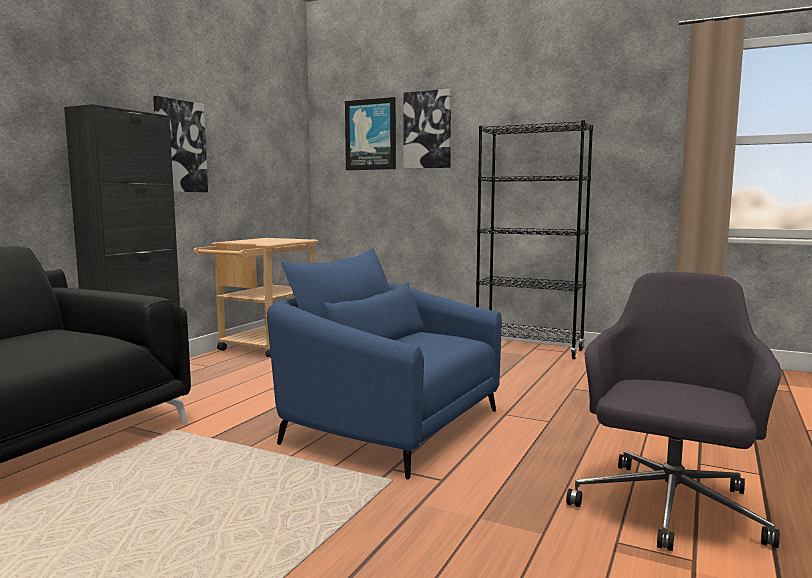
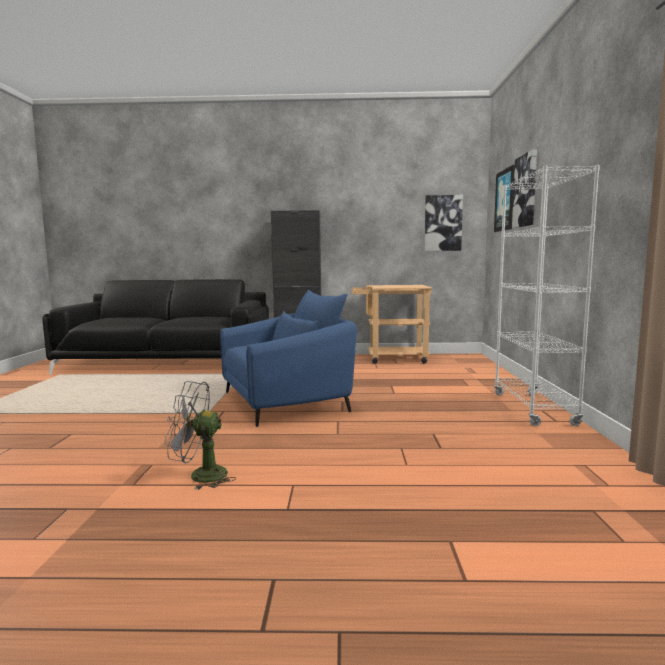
camera: 65 degrees right, 0 degrees up
picture [153,96,208,192] -> picture moved to [425,195,463,251]
blue armchair [267,248,502,480] -> blue armchair turned 60 degrees clockwise [220,290,357,427]
black bookcase [476,120,593,359] -> white bookcase [494,165,600,426]
grey office chair [566,272,781,551] -> grey fan [165,381,236,490]

